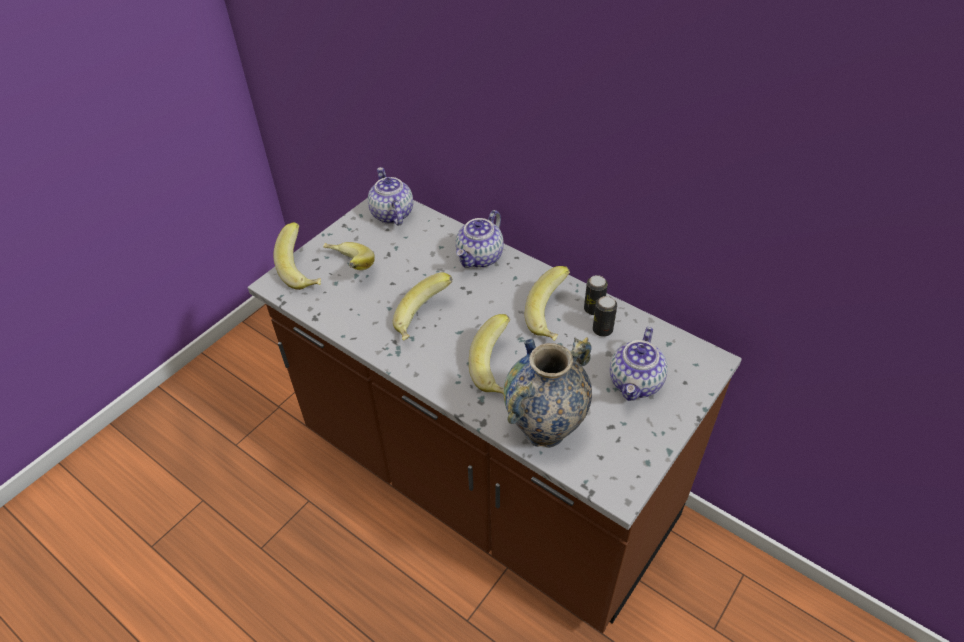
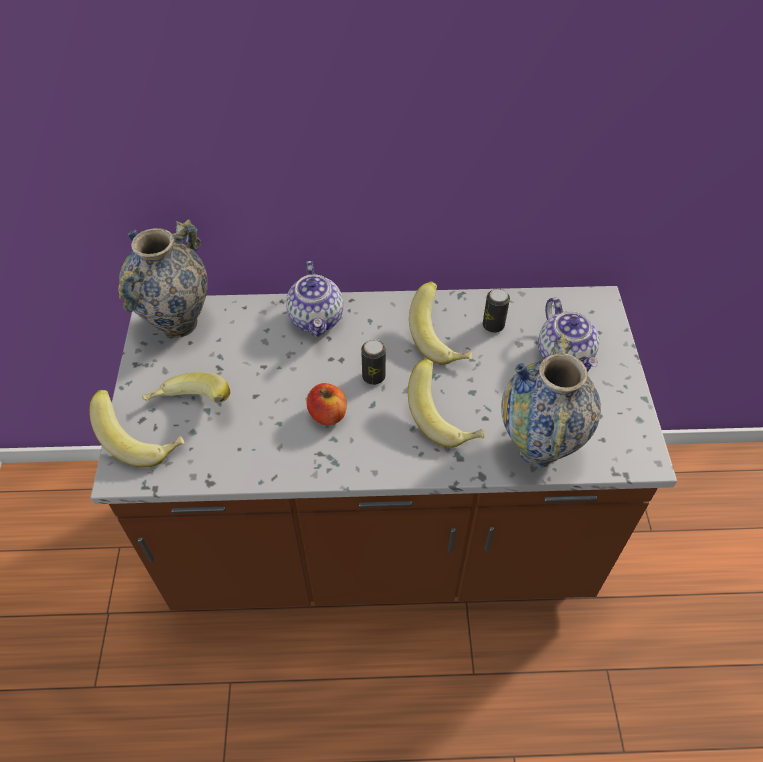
camera: 40 degrees left, 5 degrees up
teapot [368,167,413,226] -> vase [118,219,208,339]
banana [393,272,452,341] -> apple [306,383,347,425]
can [584,275,608,315] -> can moved to [361,340,386,385]

